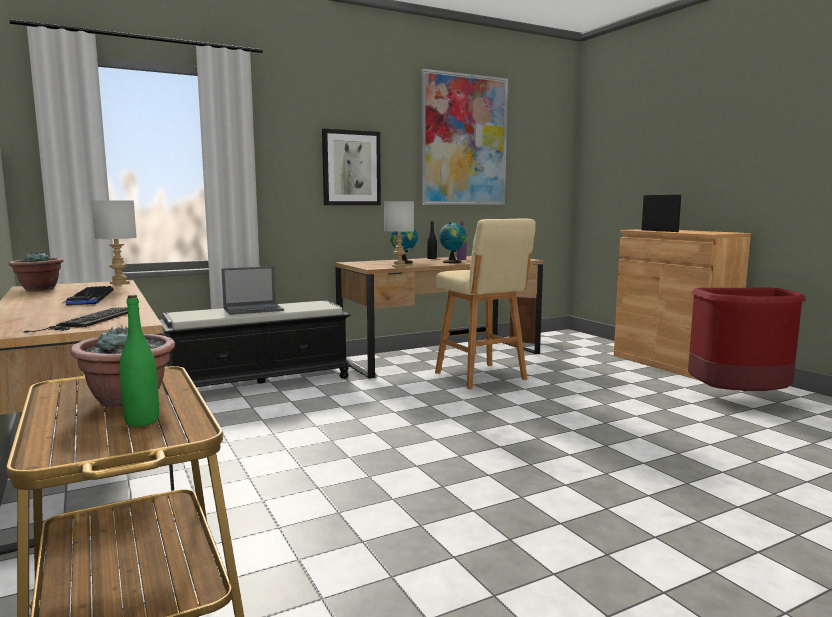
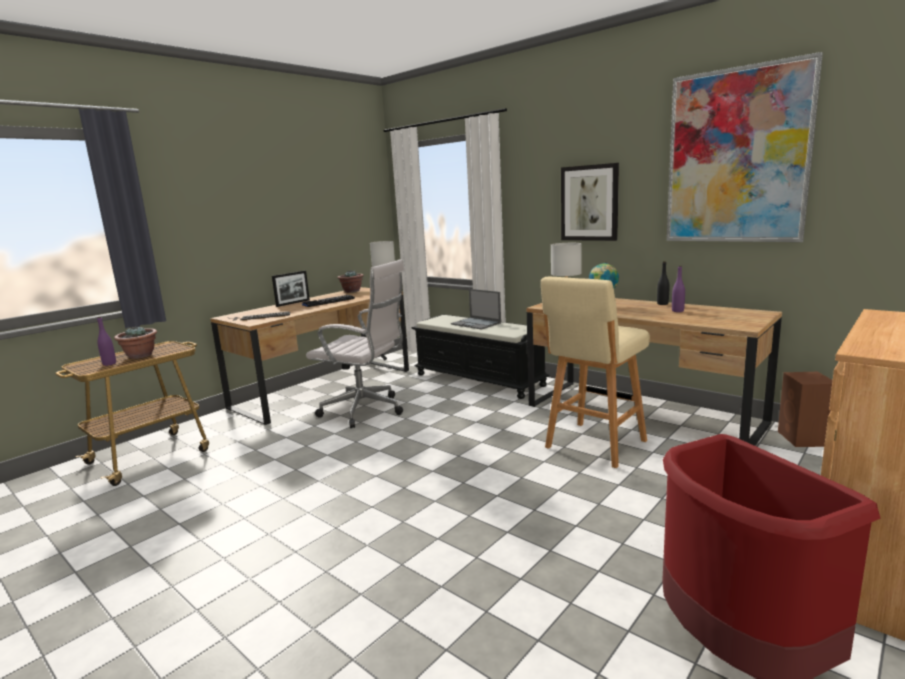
camera: 70 degrees right, 5 degrees up
green bottle [119,295,159,427] -> purple bottle [97,317,116,366]
globe [439,223,467,263] -> none
picture frame [642,195,681,232] -> picture frame moved to [272,271,310,307]
none -> white office chair [306,259,405,428]

